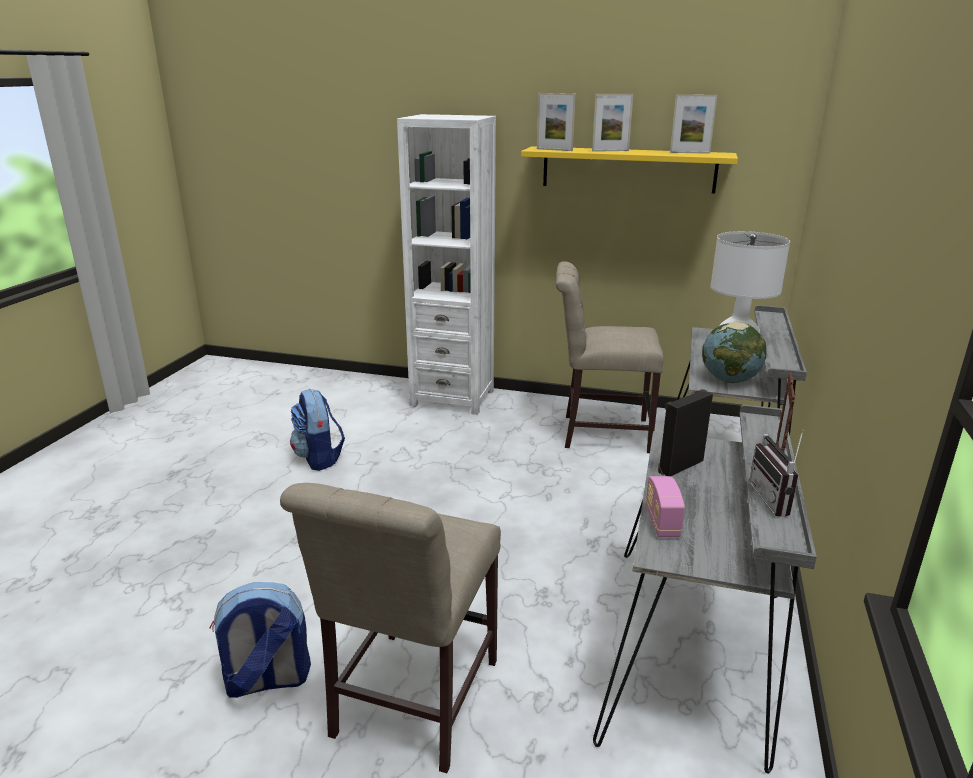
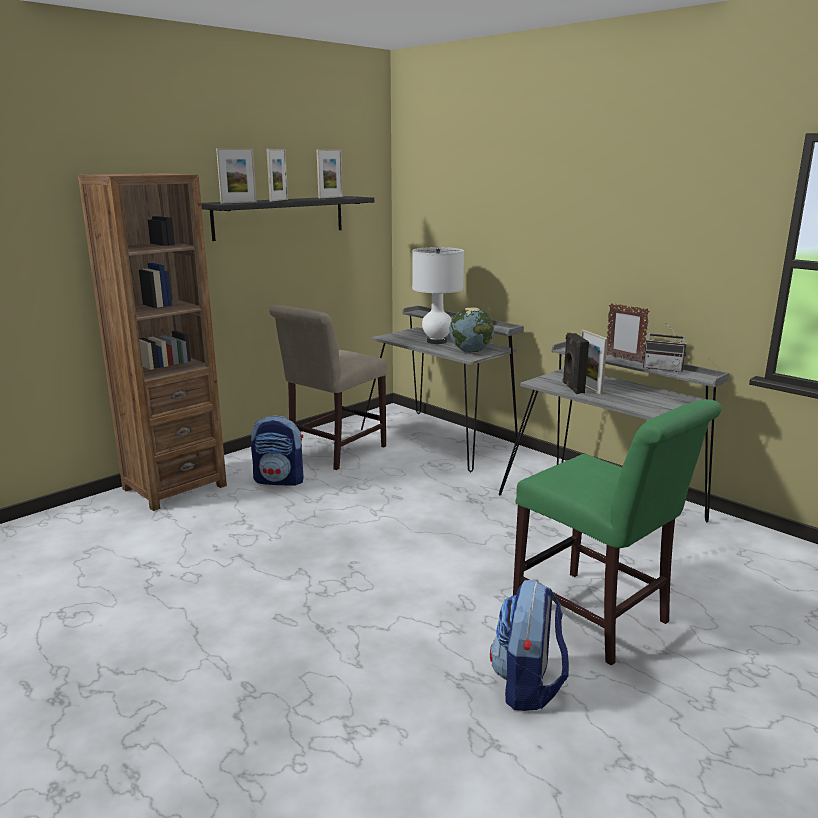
camera: 60 degrees left, 5 degrees down
beige chair [280,483,501,773] -> green chair [513,399,722,666]
backpack [290,389,345,471] -> backpack moved to [251,415,304,486]
white bookcase [397,114,496,415] -> brown bookcase [78,173,227,511]
yellow shelf [521,146,738,194] -> black shelf [201,196,374,241]
radio [646,476,685,537] -> none
none -> picture frame [581,330,608,395]

